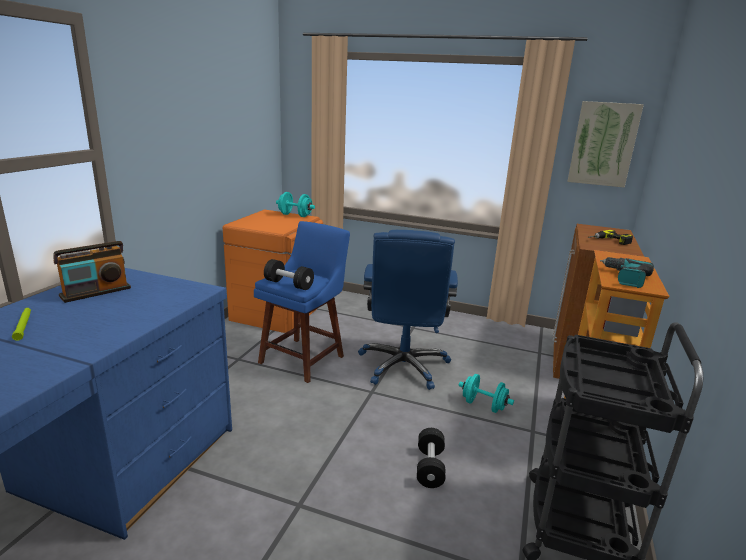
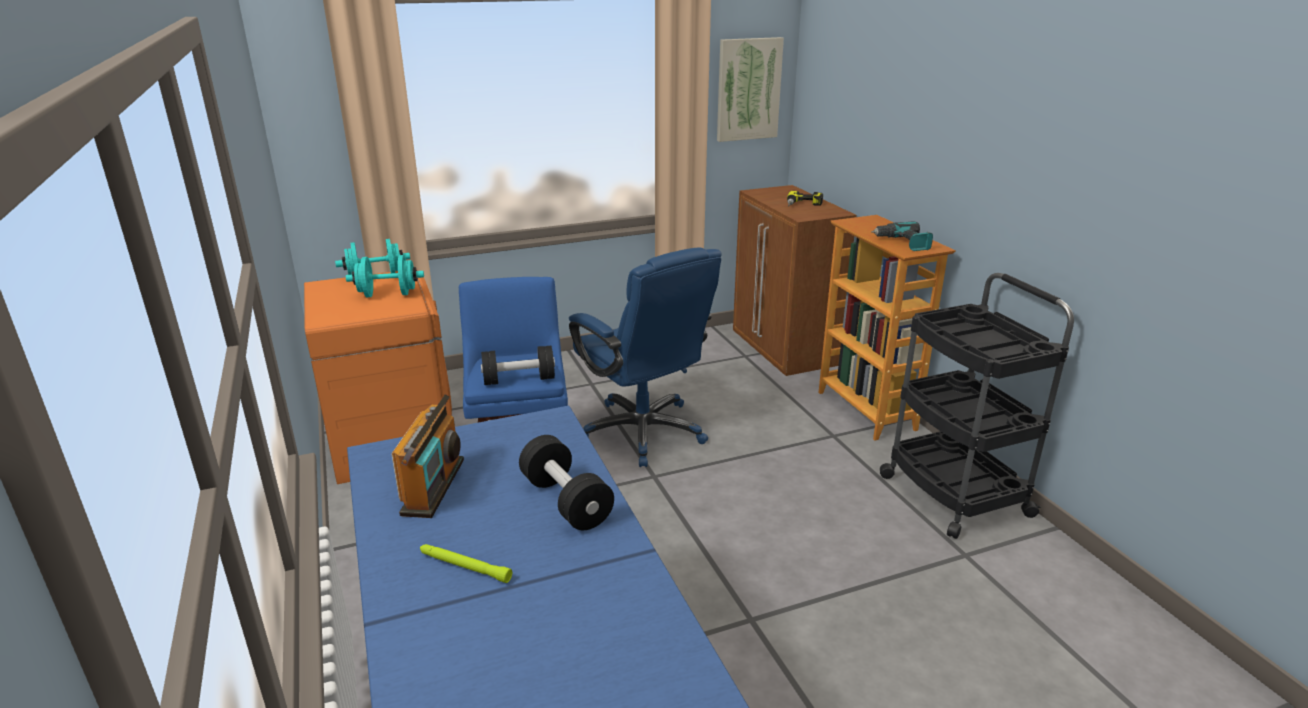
camera: 40 degrees left, 5 degrees up
black dumbbell [417,428,445,488] -> black dumbbell moved to [519,435,614,530]
turquoise dumbbell [459,374,514,413] -> turquoise dumbbell moved to [346,255,424,297]

